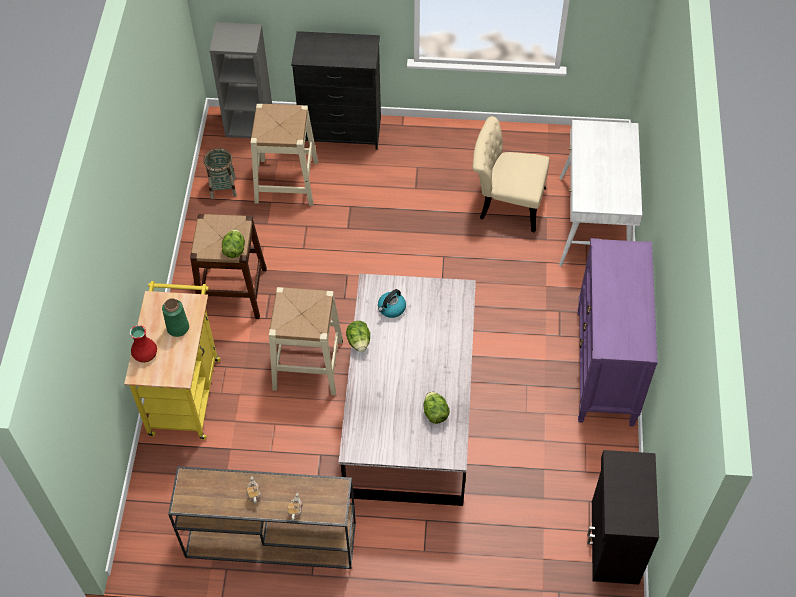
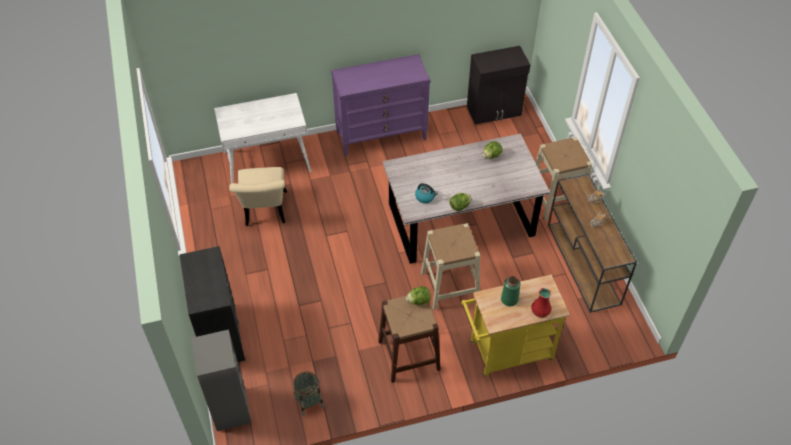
camera: 110 degrees left, 5 degrees down
beige stool [250,104,318,206] -> beige stool moved to [535,137,592,221]

